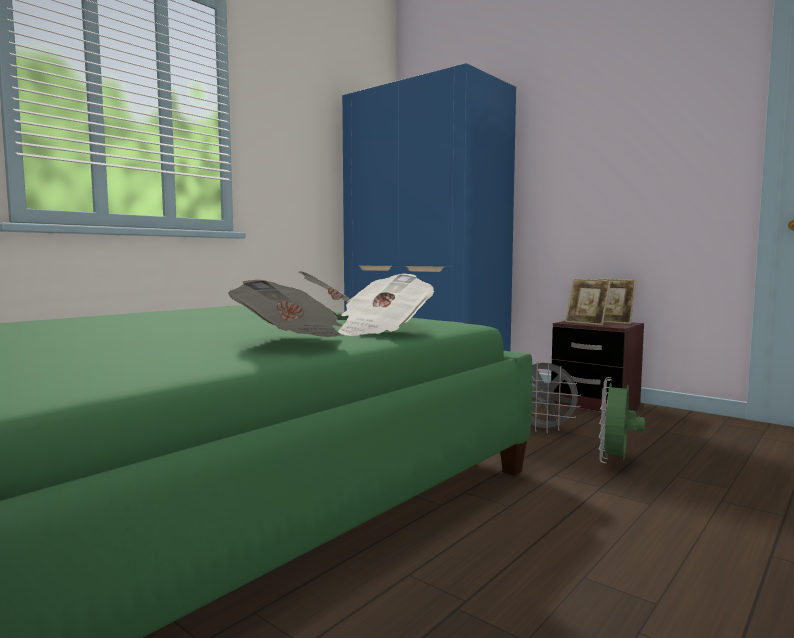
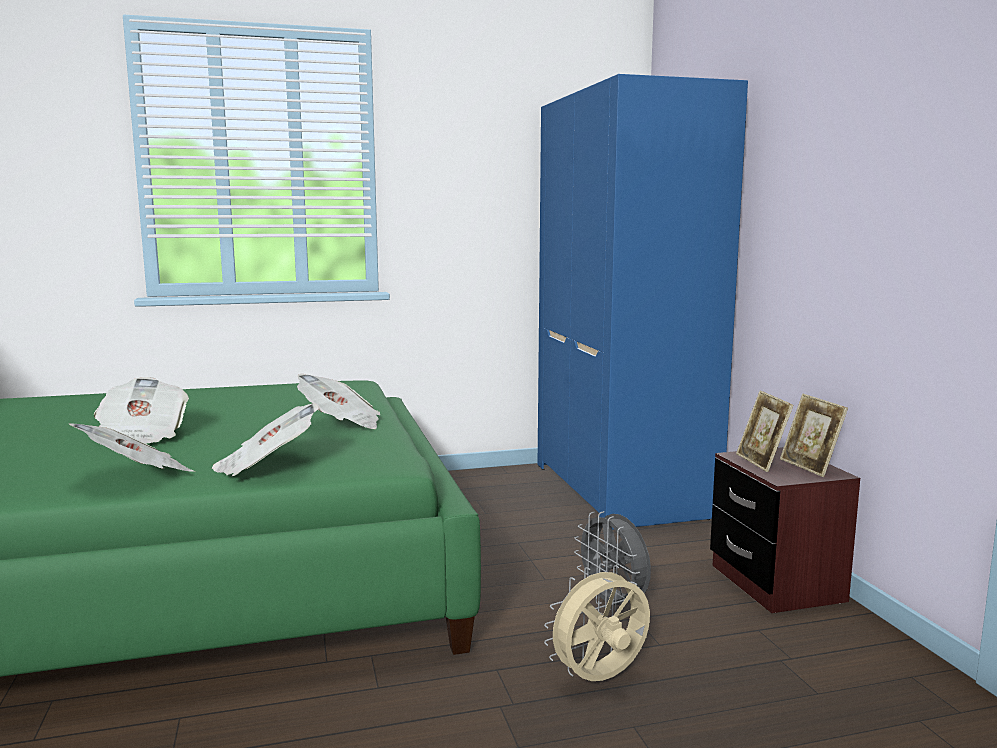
camera: 35 degrees right, 5 degrees up
green fan [599,377,645,463] -> beige fan [544,563,650,681]
none -> newspaper [94,377,189,444]

